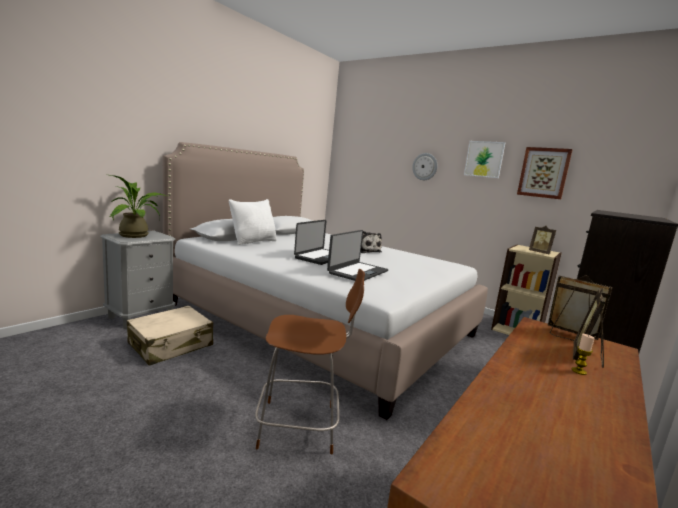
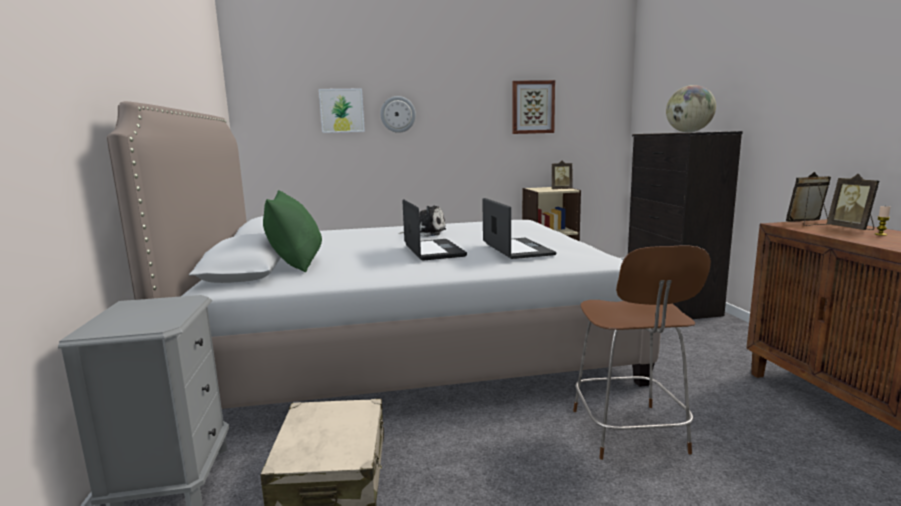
camera: 45 degrees left, 0 degrees up
potted plant [109,175,167,238] -> none
white pillow [229,199,277,245] -> green pillow [263,190,322,272]
brown chair [255,269,365,455] -> brown chair turned 135 degrees clockwise [573,245,711,460]
picture [464,141,506,178] -> picture moved to [319,88,365,133]
none -> globe [666,85,716,132]

